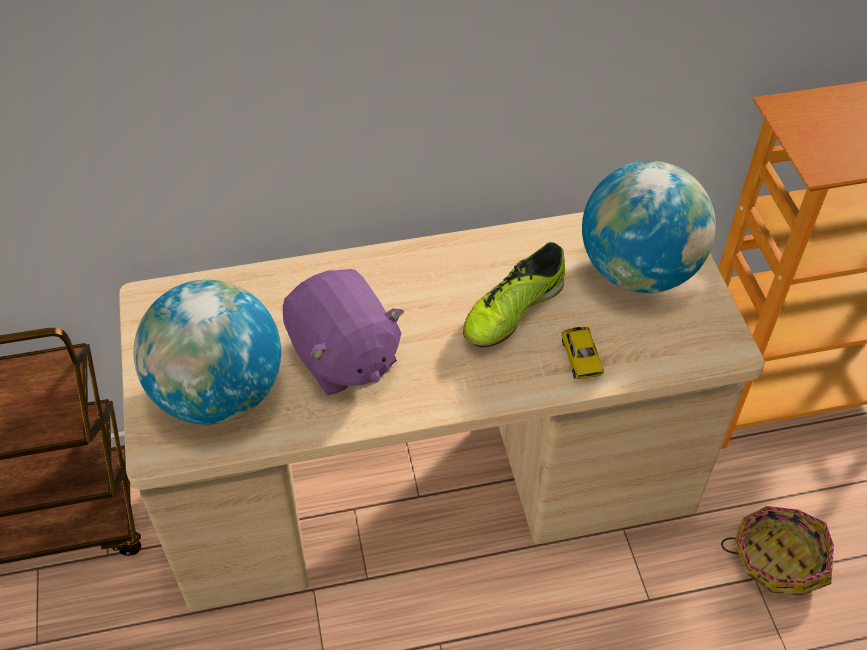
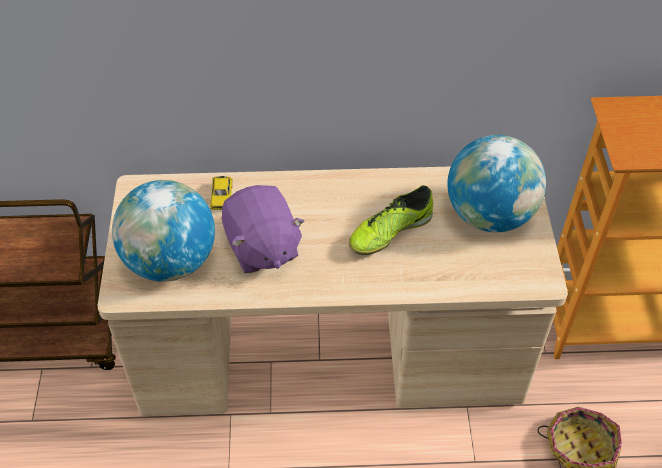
camera: 10 degrees right, 0 degrees up
toy car [561,327,604,379] -> toy car moved to [210,176,233,210]

